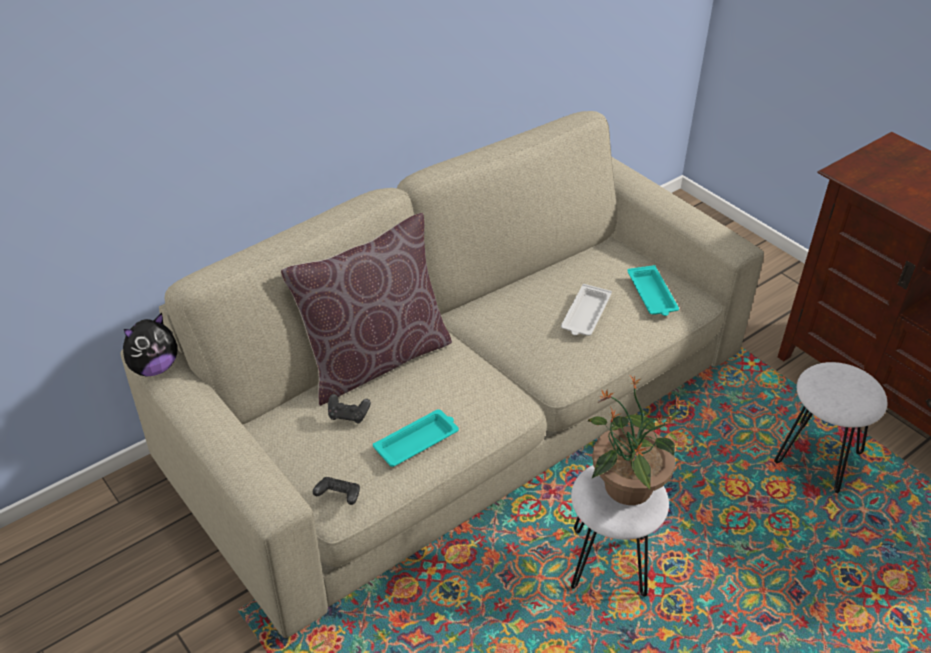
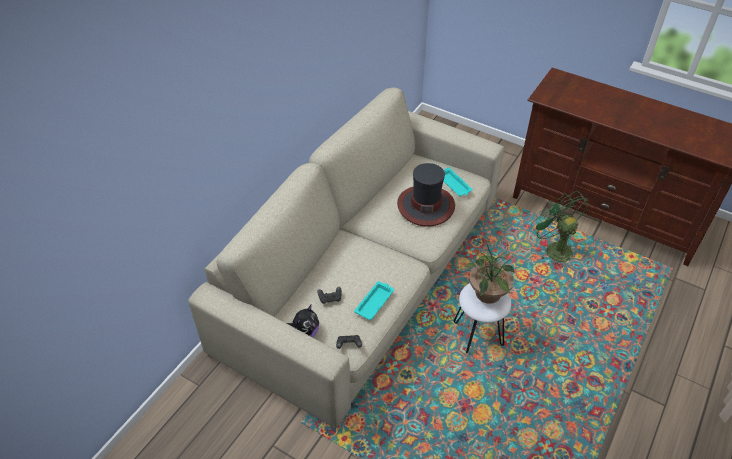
camera: 20 degrees left, 5 degrees up
plush toy [123,313,177,377] -> plush toy moved to [287,305,319,337]
brown pillow [281,213,452,406] -> none
white tray [561,284,612,336] -> hat [397,163,455,227]
white stool [774,362,887,493] -> green fan [531,191,589,267]

